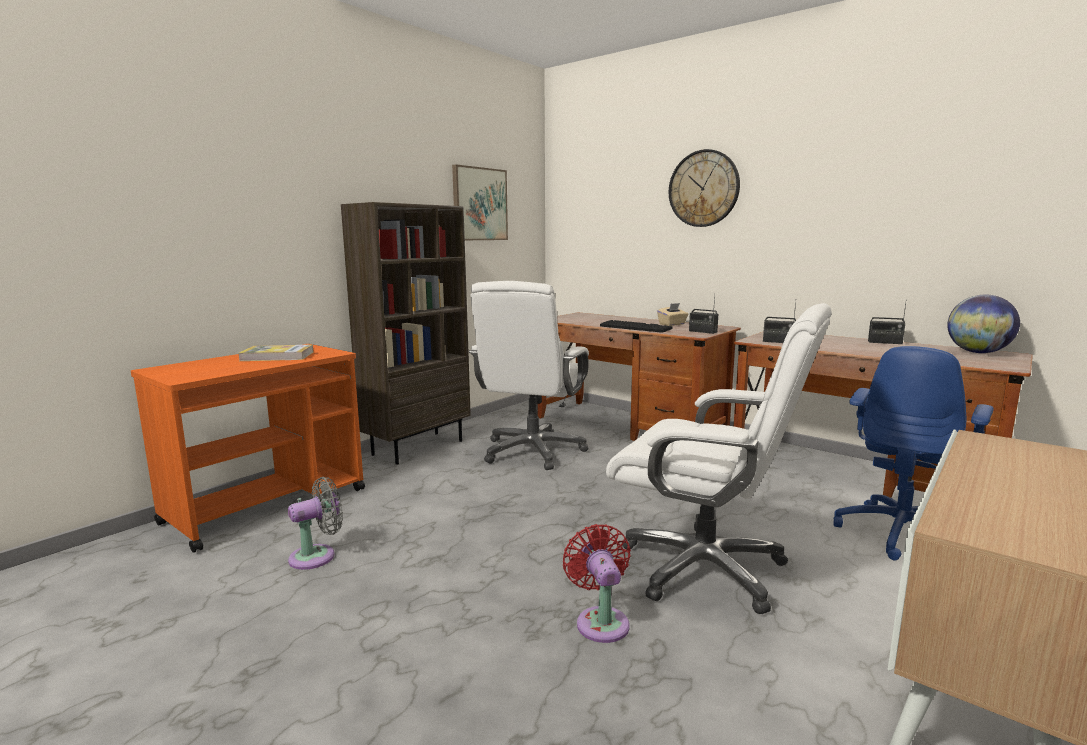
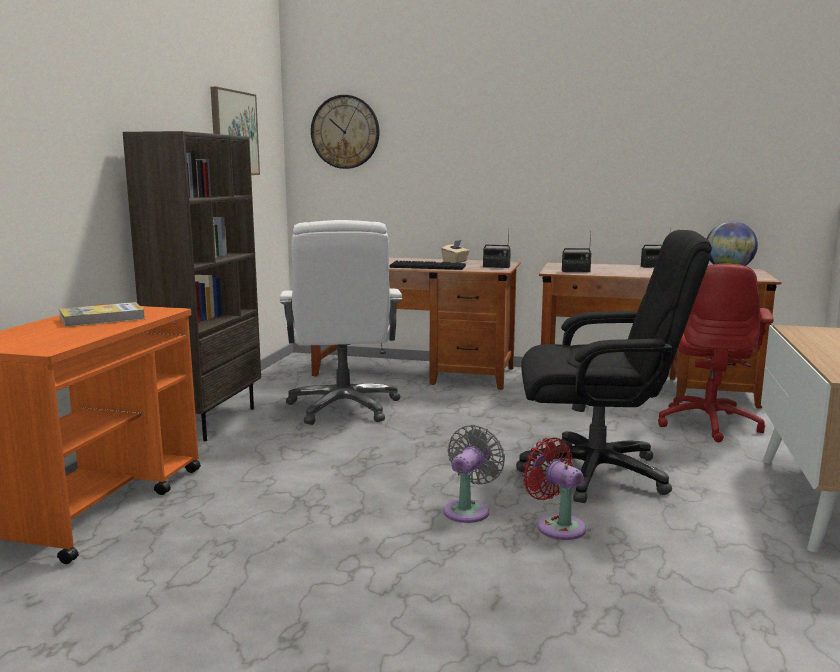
camera: 25 degrees left, 0 degrees up
grey fan [288,477,343,570] -> grey fan moved to [443,425,505,523]
white office chair [606,303,832,614] -> black office chair [516,230,712,503]
wall clock [669,149,740,227] -> wall clock moved to [311,95,379,169]
blue office chair [833,346,994,560] -> red office chair [658,264,774,442]

